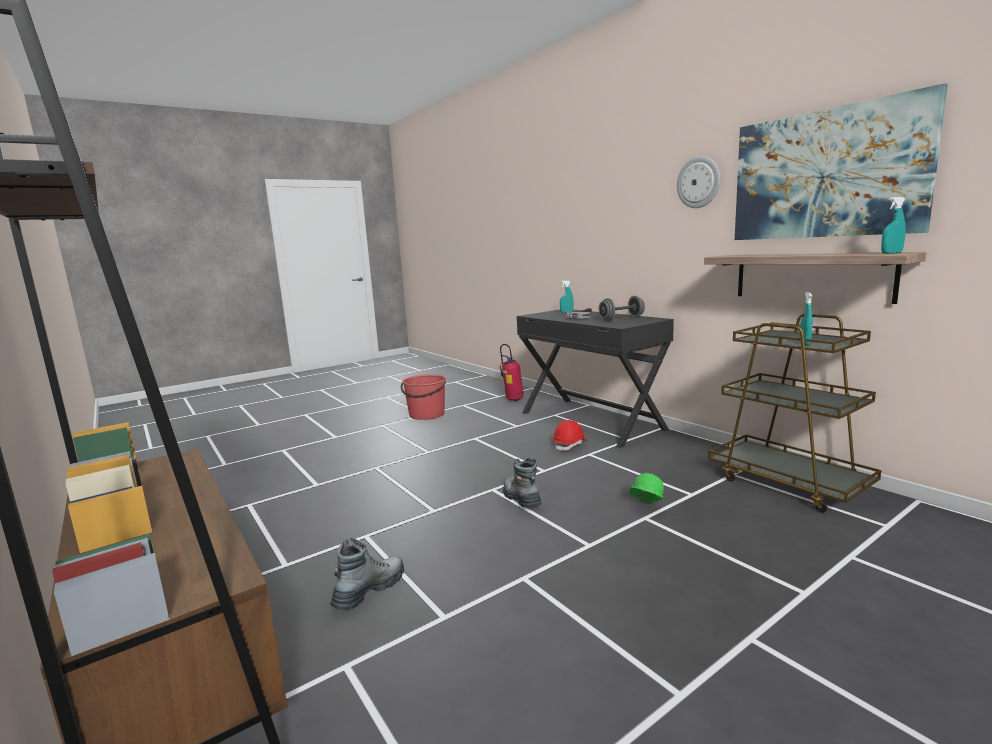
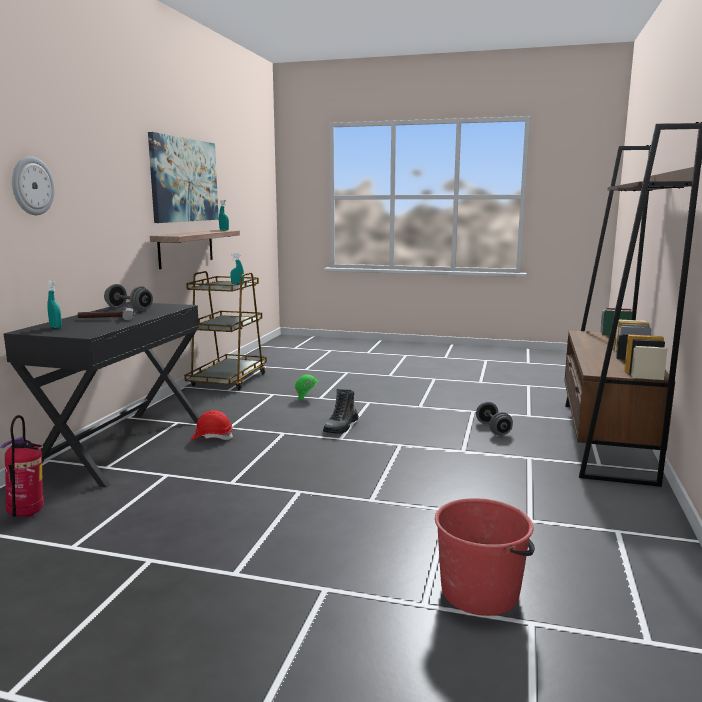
camera: 130 degrees left, 0 degrees up
boot [330,538,404,610] -> grey dumbbell [476,402,513,435]
red bucket [401,374,446,420] -> red bucket moved to [435,498,535,616]
wall clock [677,156,720,208] -> wall clock moved to [12,156,55,215]

